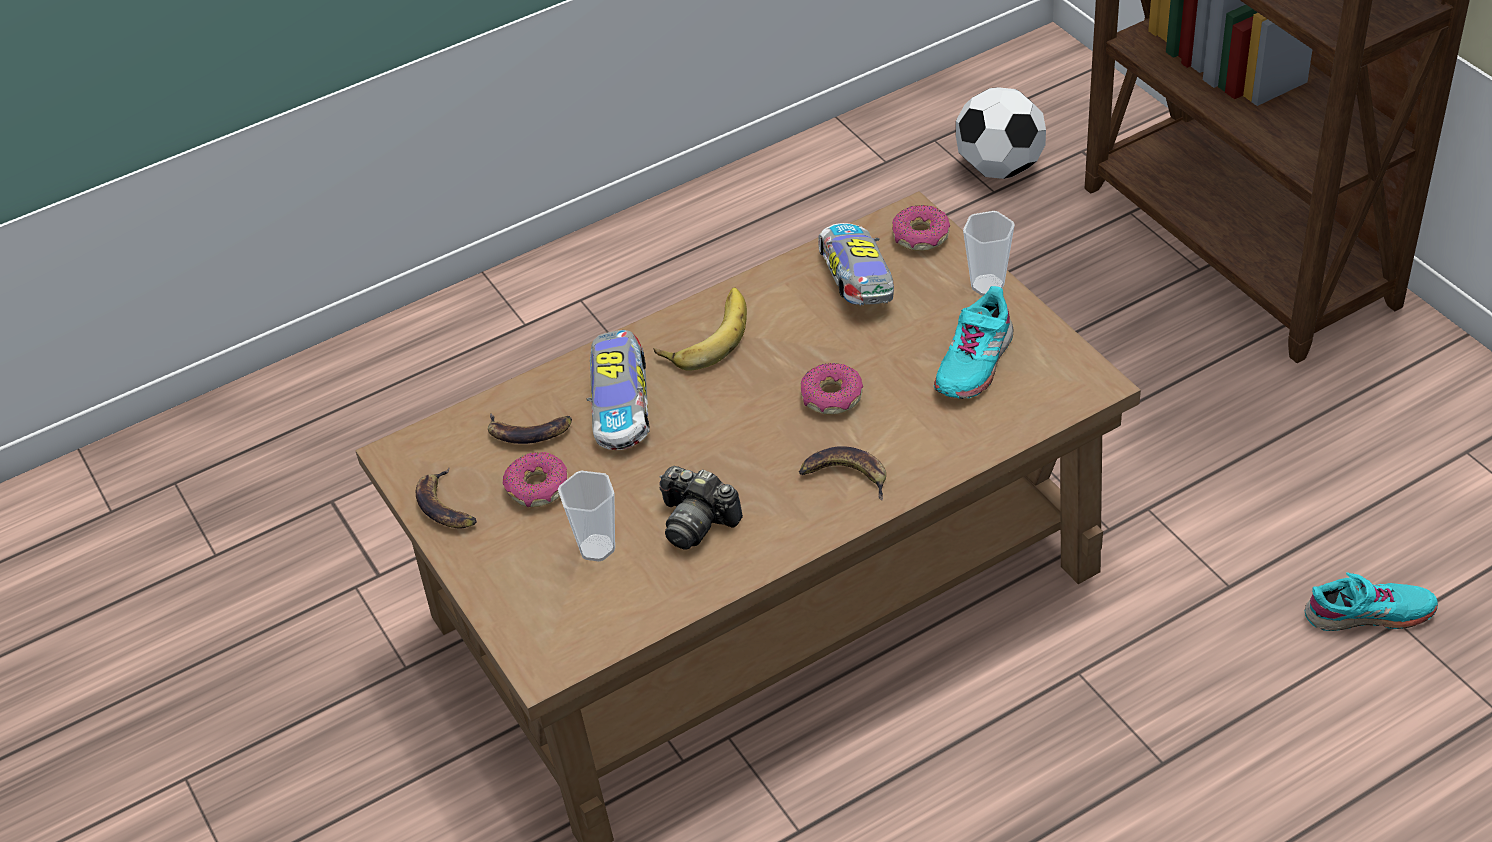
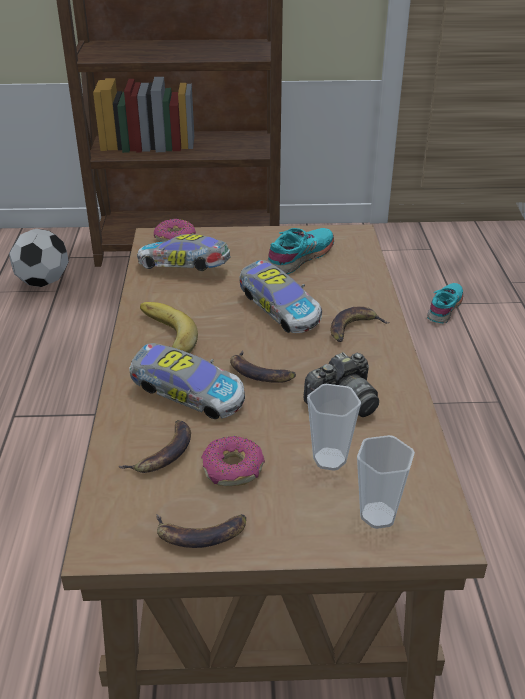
camera: 65 degrees left, 10 degrees down
donut [800,363,863,415] -> toy car [239,260,322,333]
turquoise shoe [934,286,1014,399] -> turquoise shoe turned 105 degrees counterclockwise [267,228,334,274]
cup [963,211,1015,296] -> cup moved to [357,435,415,529]
none -> banana [230,351,296,383]

